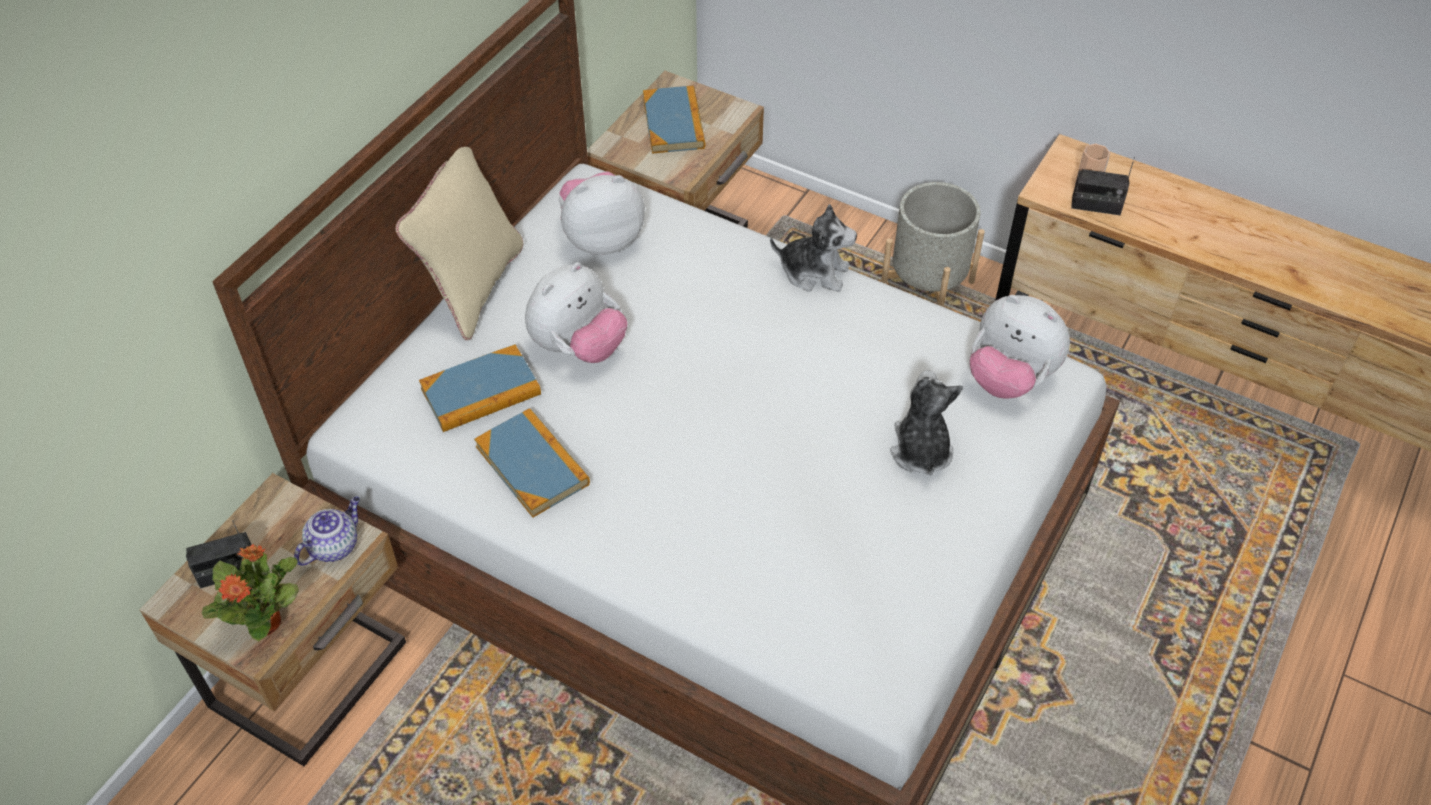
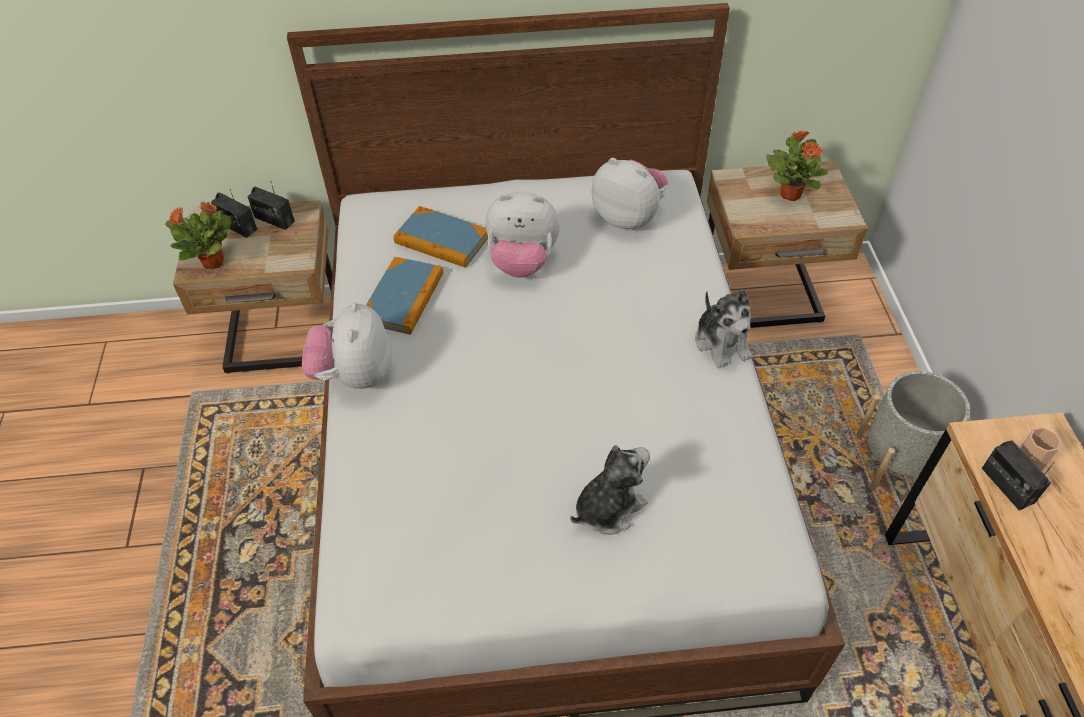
camera: 55 degrees right, 0 degrees up
teapot [294,497,360,566] -> none
beige pillow [395,147,524,340] -> none
book [643,86,705,154] -> potted plant [766,131,828,201]
plush toy [970,295,1070,399] -> plush toy moved to [302,302,392,389]
none -> radio [247,181,295,230]

